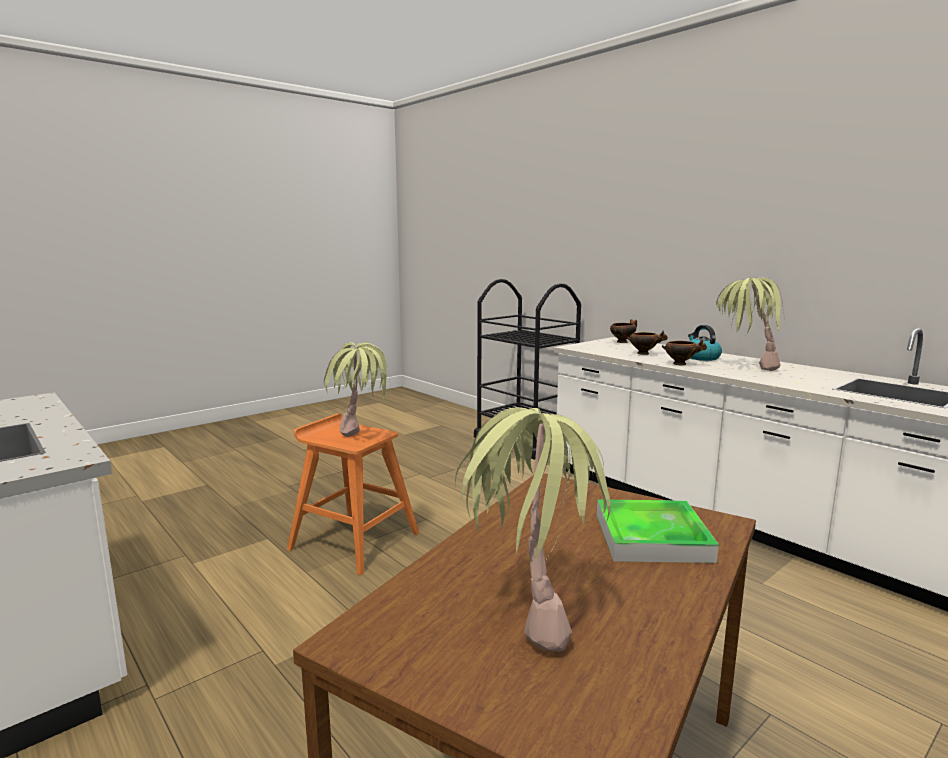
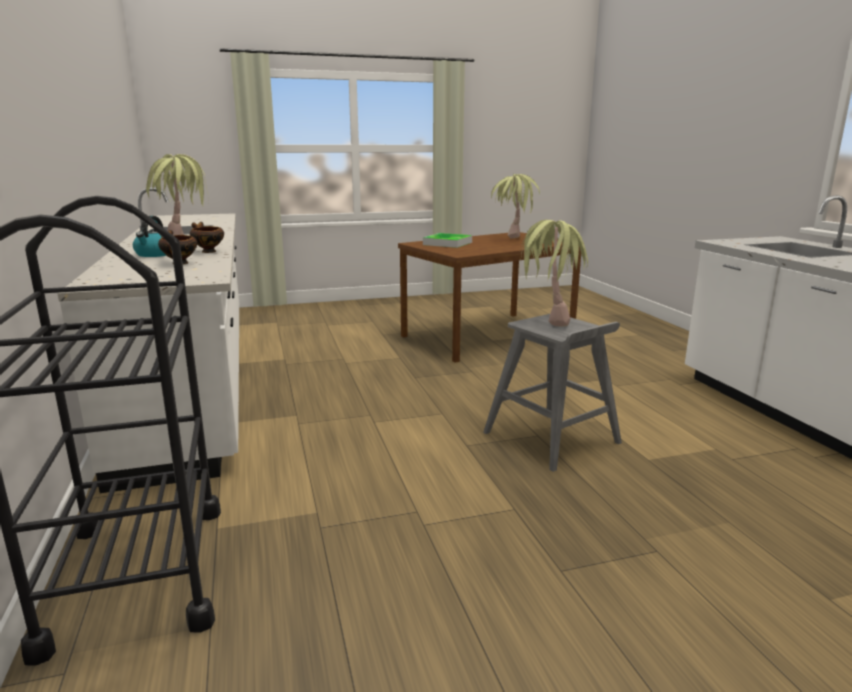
camera: 155 degrees left, 5 degrees up
orange stool [287,413,419,576] -> grey stool [483,314,622,472]
bowl [610,319,637,343] -> none

